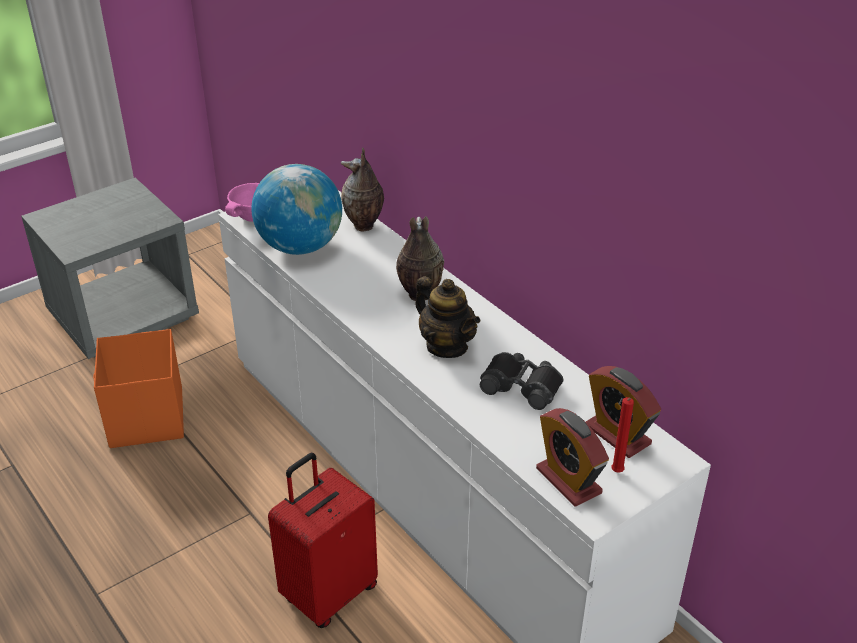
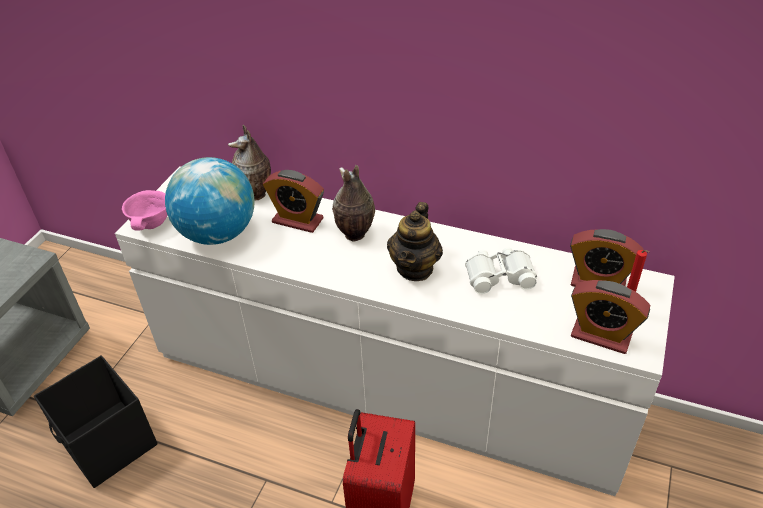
camera: 30 degrees left, 5 degrees up
orange storage box [93,329,184,448] -> black storage box [34,355,158,488]
teapot [415,276,480,358] -> teapot turned 90 degrees clockwise [387,202,443,281]
black binoculars [480,352,564,410] -> white binoculars [465,247,537,294]
none -> alarm clock [263,170,324,233]

